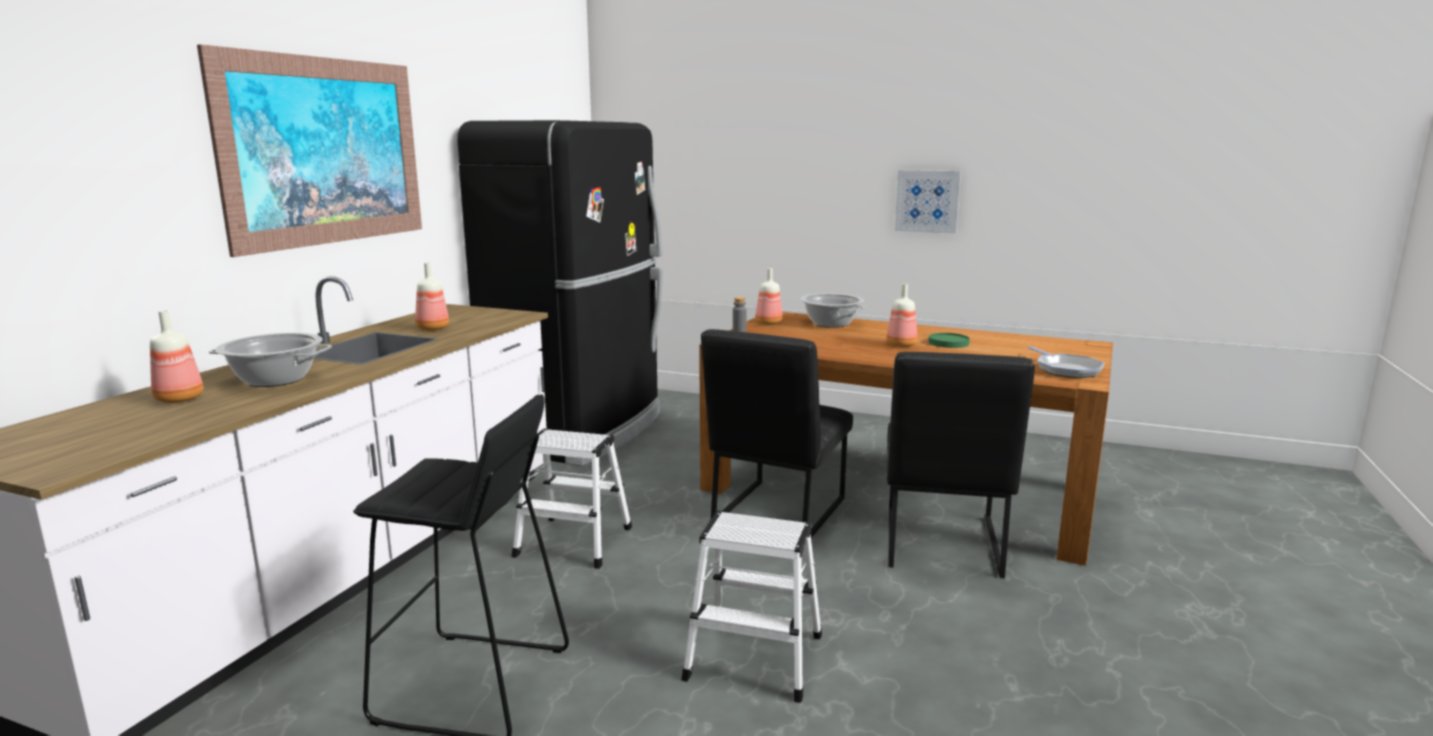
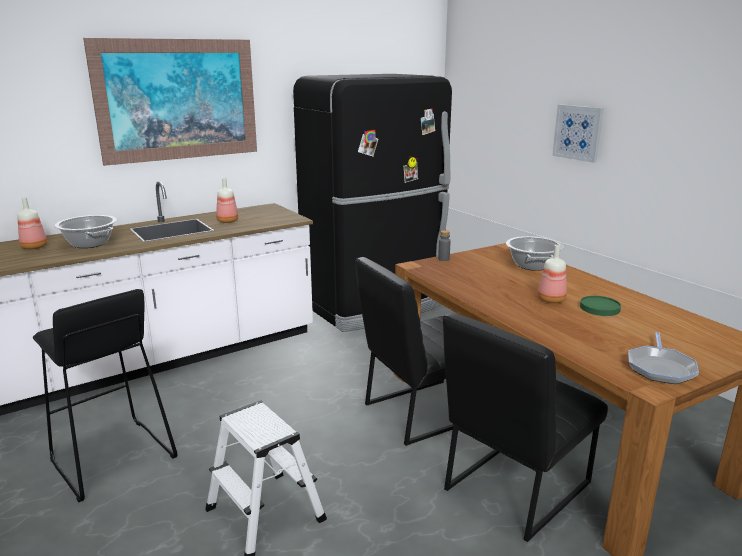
camera: 35 degrees right, 5 degrees up
white step ladder [511,429,632,569] -> none
bottle [755,268,782,325] -> none
picture [895,170,961,234] -> picture moved to [552,104,604,163]

